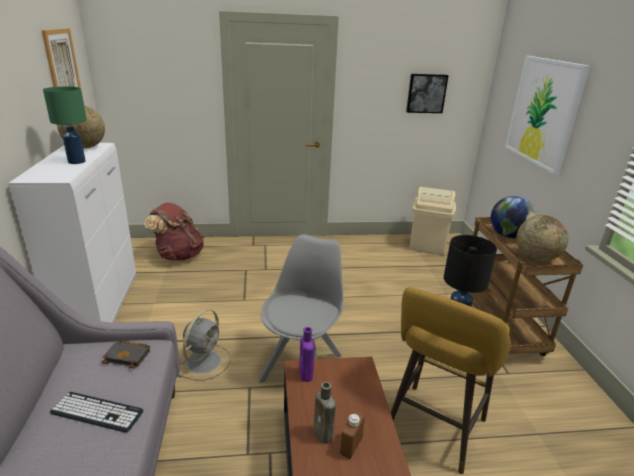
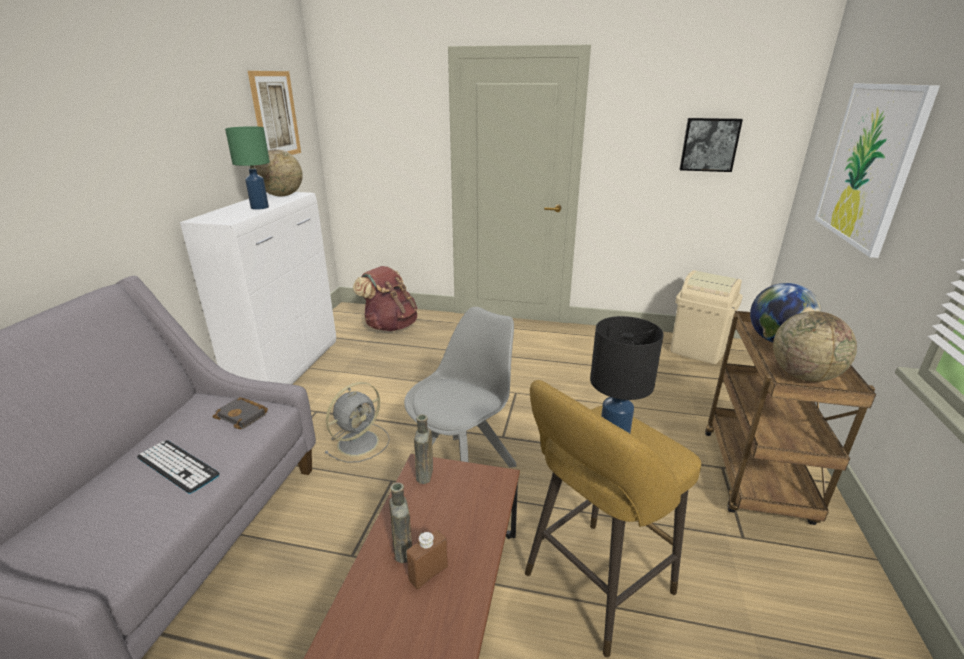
camera: 20 degrees right, 0 degrees up
purple bottle [299,327,315,382] -> brown bottle [414,414,433,484]

